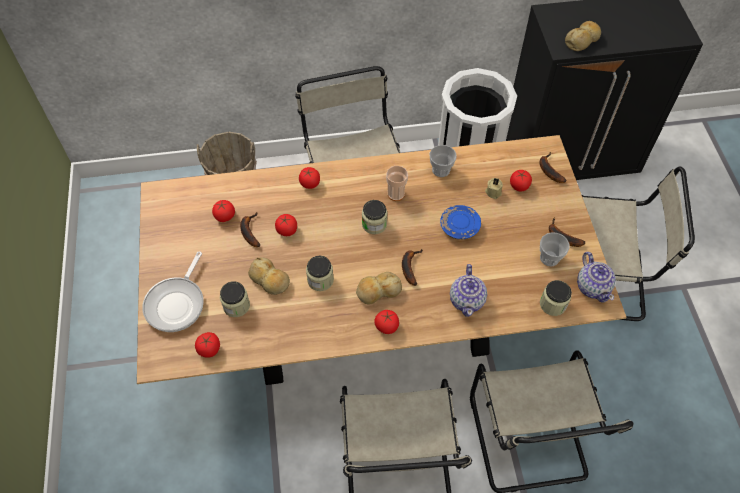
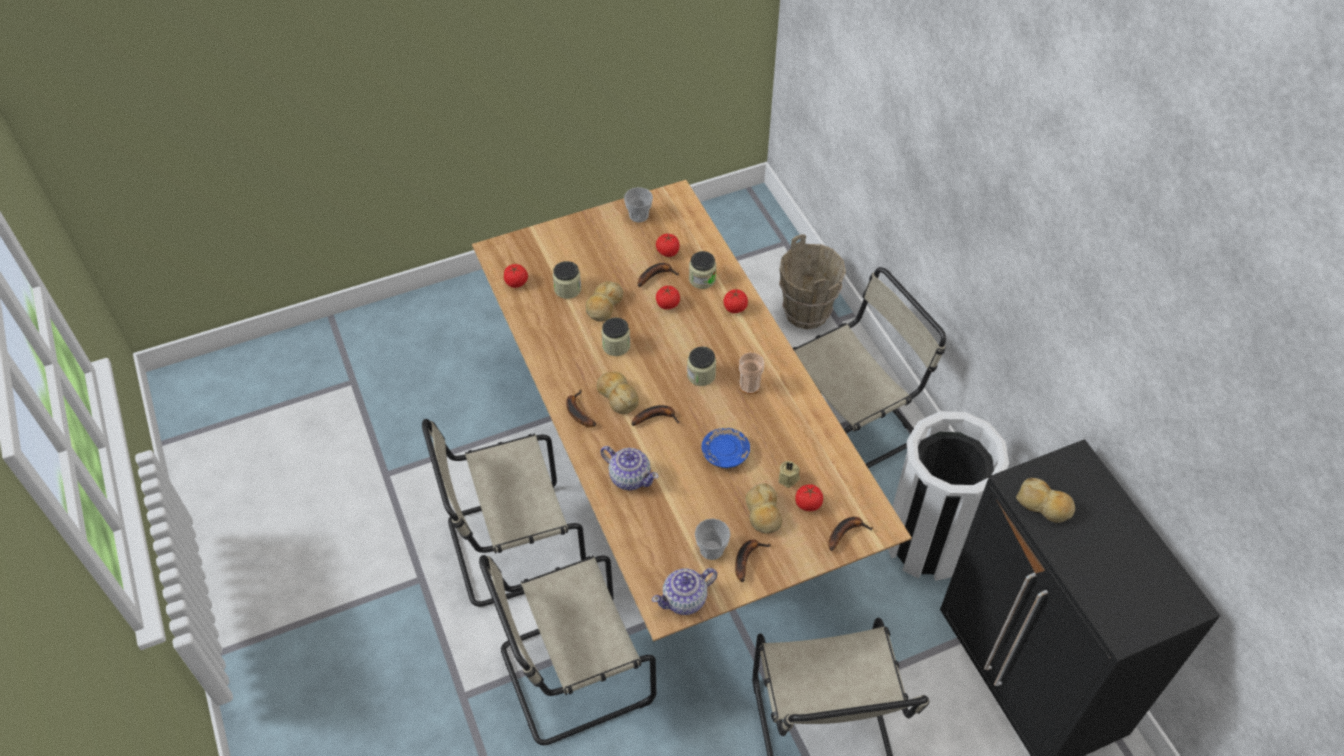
camera: 75 degrees right, 5 degrees down
frying pan [142,252,204,332] -> none
tomato [374,310,399,334] -> banana [566,389,596,427]
cup [430,145,457,177] -> cup moved to [624,187,653,222]
teapot [450,264,487,317] -> teapot turned 135 degrees counterclockwise [600,446,659,490]
jar [540,280,572,316] -> jar moved to [689,251,716,289]
none -> bread [746,483,782,534]

